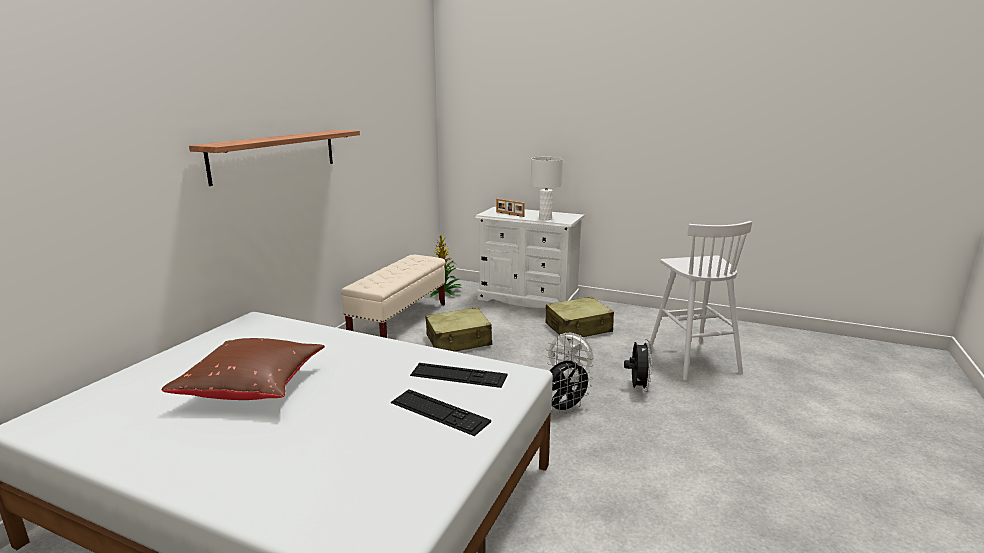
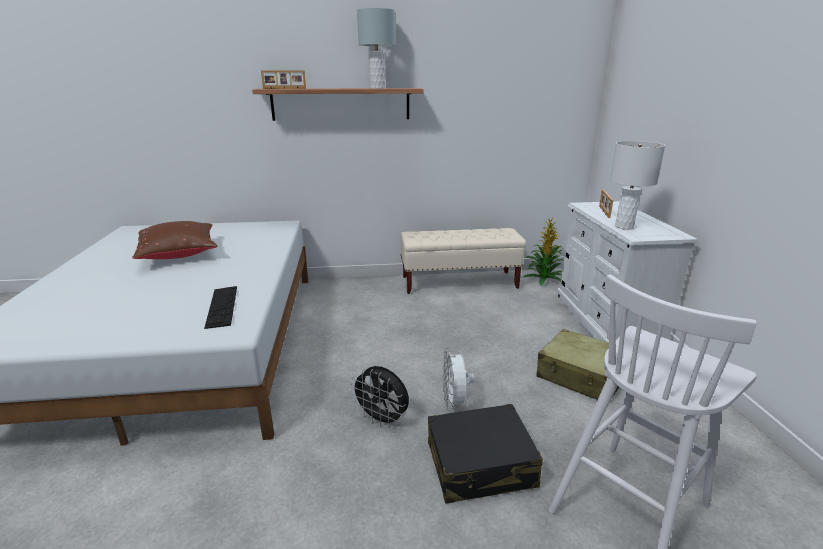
camera: 60 degrees right, 5 degrees up
keyboard [391,389,491,436] -> none
beige suitcase [426,307,492,352] -> none
black fan [624,339,652,392] -> black suitcase [428,404,543,504]
none -> picture frame [261,70,306,89]
none -> grey table lamp [357,8,395,89]

